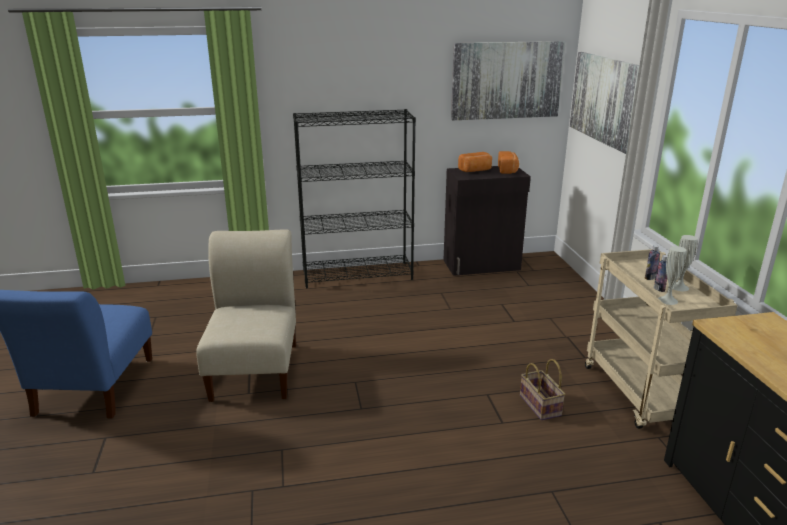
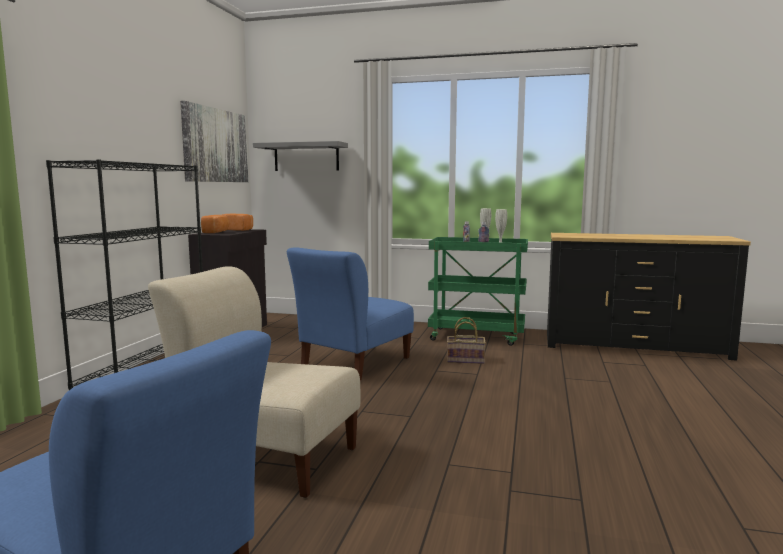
camera: 65 degrees left, 15 degrees down
picture [570,52,640,154] -> grey shelf [253,141,348,171]
beige cart [585,249,738,429] -> green cart [428,237,528,346]
none -> blue chair [287,247,414,381]

